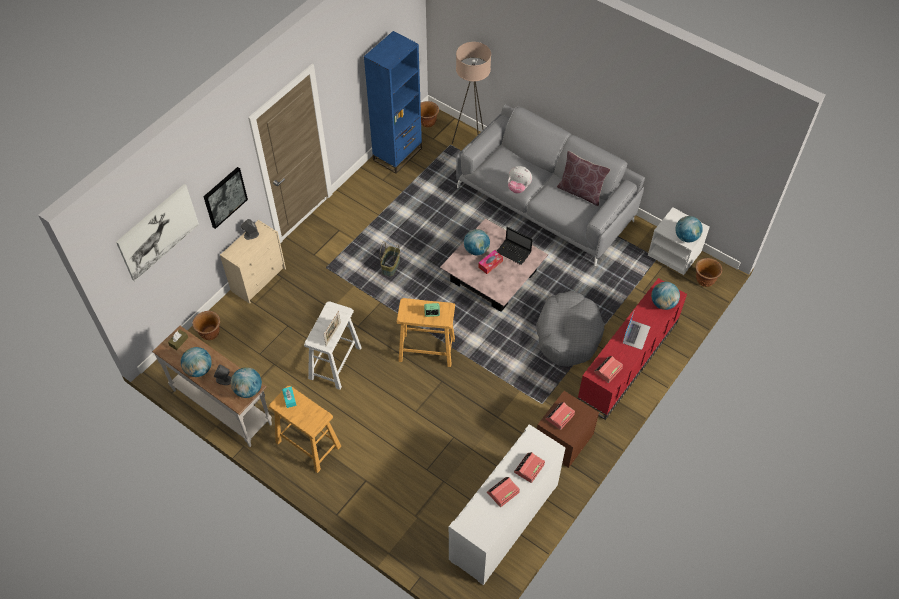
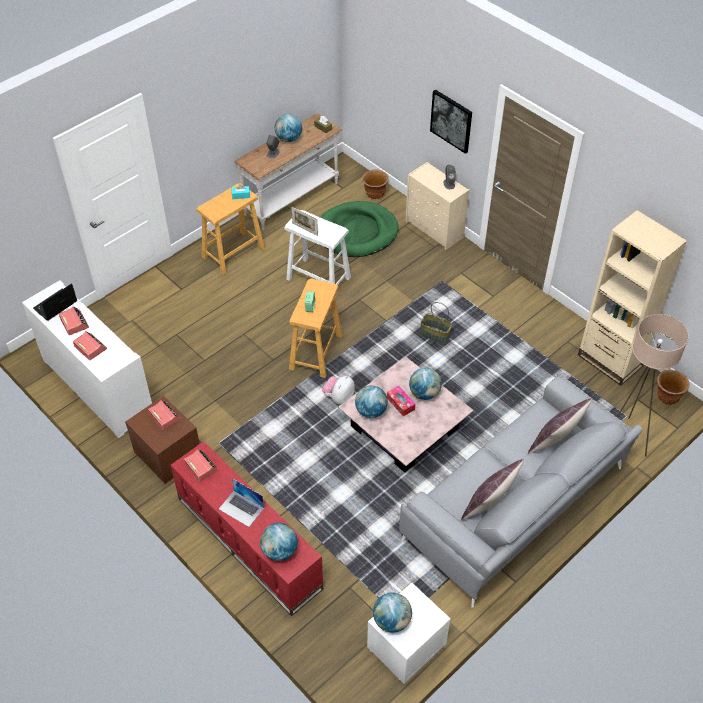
camera: 100 degrees right, 5 degrees down
picture [116,184,199,281] -> none
globe [231,367,262,398] -> globe moved to [355,385,388,418]
blue bookcase [364,31,422,173] -> beige bookcase [578,210,687,386]
laptop [497,227,533,265] -> laptop moved to [33,283,77,321]
plush toy [508,166,532,193] -> plush toy moved to [322,376,355,405]
grey dog bed [536,291,604,367] -> none
brown planter [696,258,722,287] -> none
none -> green dog bed [320,201,399,257]
none -> brown pillow [528,398,592,454]

